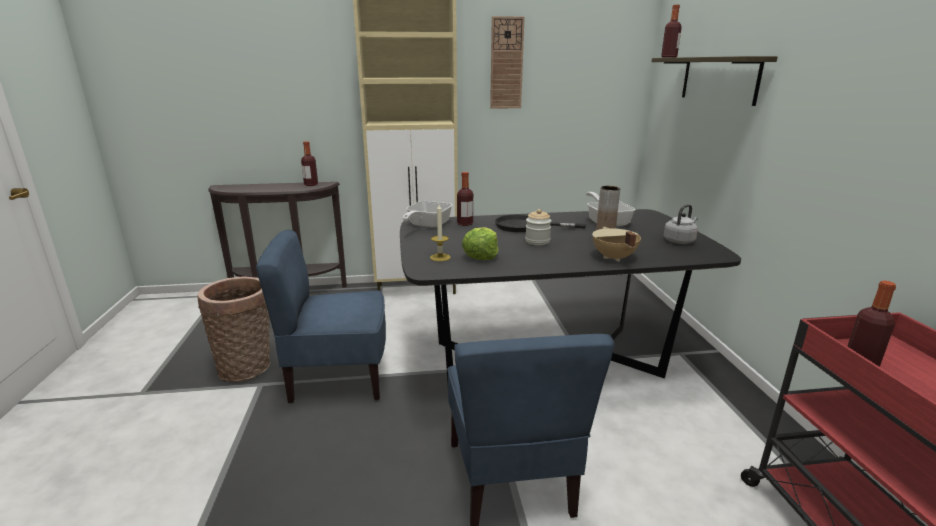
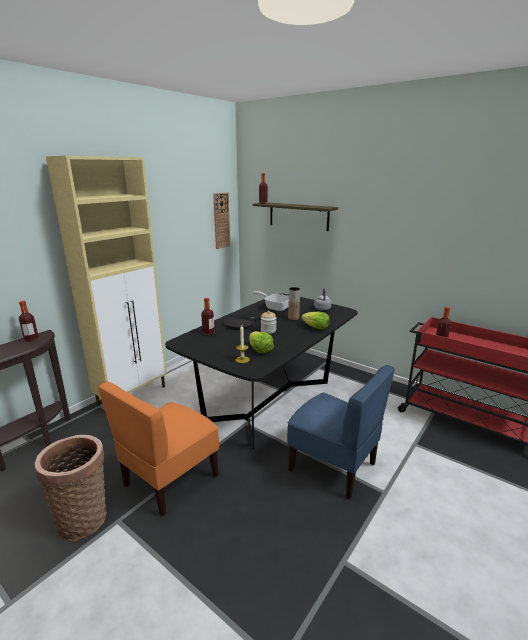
camera: 45 degrees left, 0 degrees up
blue chair [256,230,386,403] -> orange chair [98,381,219,516]
frying pan [403,201,453,228] -> none
wall clock [490,16,525,109] -> wall clock moved to [213,193,230,249]
beige cooking pot [592,227,641,262] -> lettuce [301,311,330,330]

